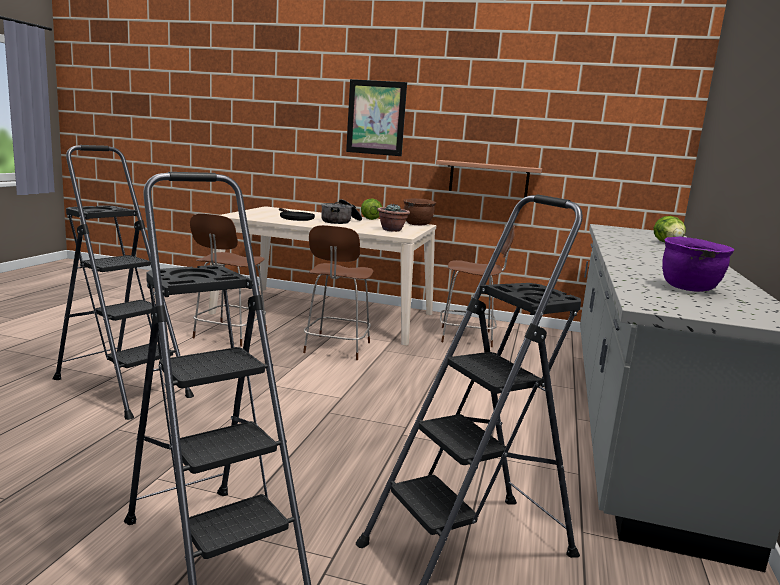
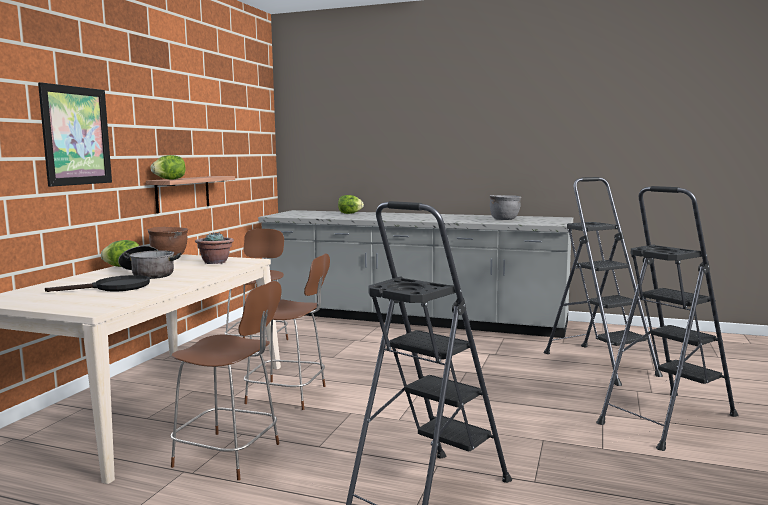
camera: 85 degrees left, 5 degrees down
purple cooking pot [662,237,734,292] -> grey cooking pot [489,195,522,220]
none -> lettuce [151,155,185,180]

